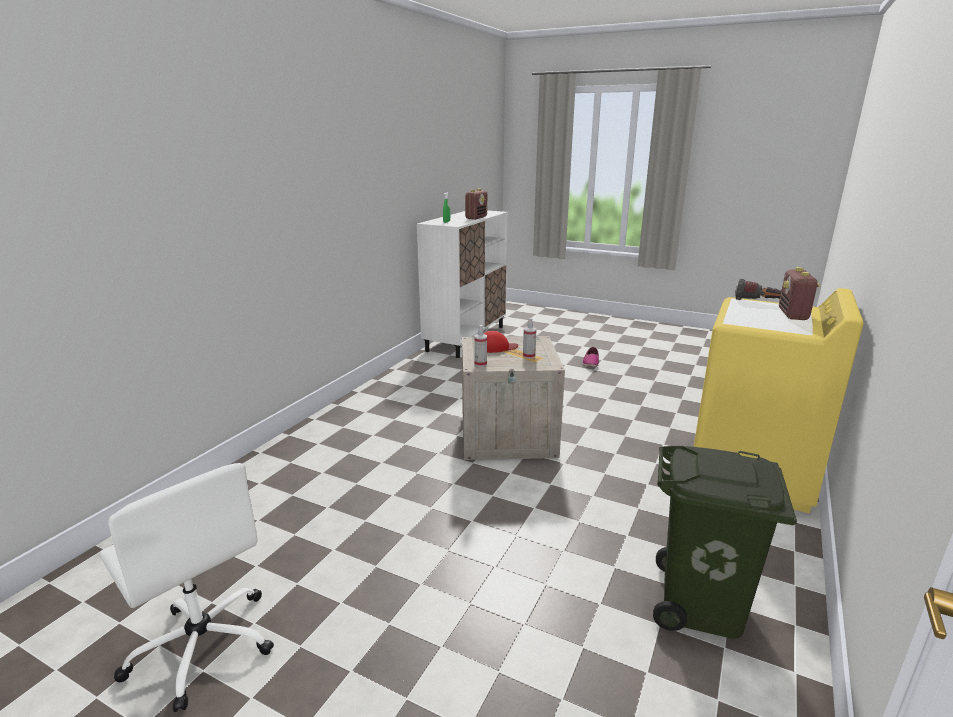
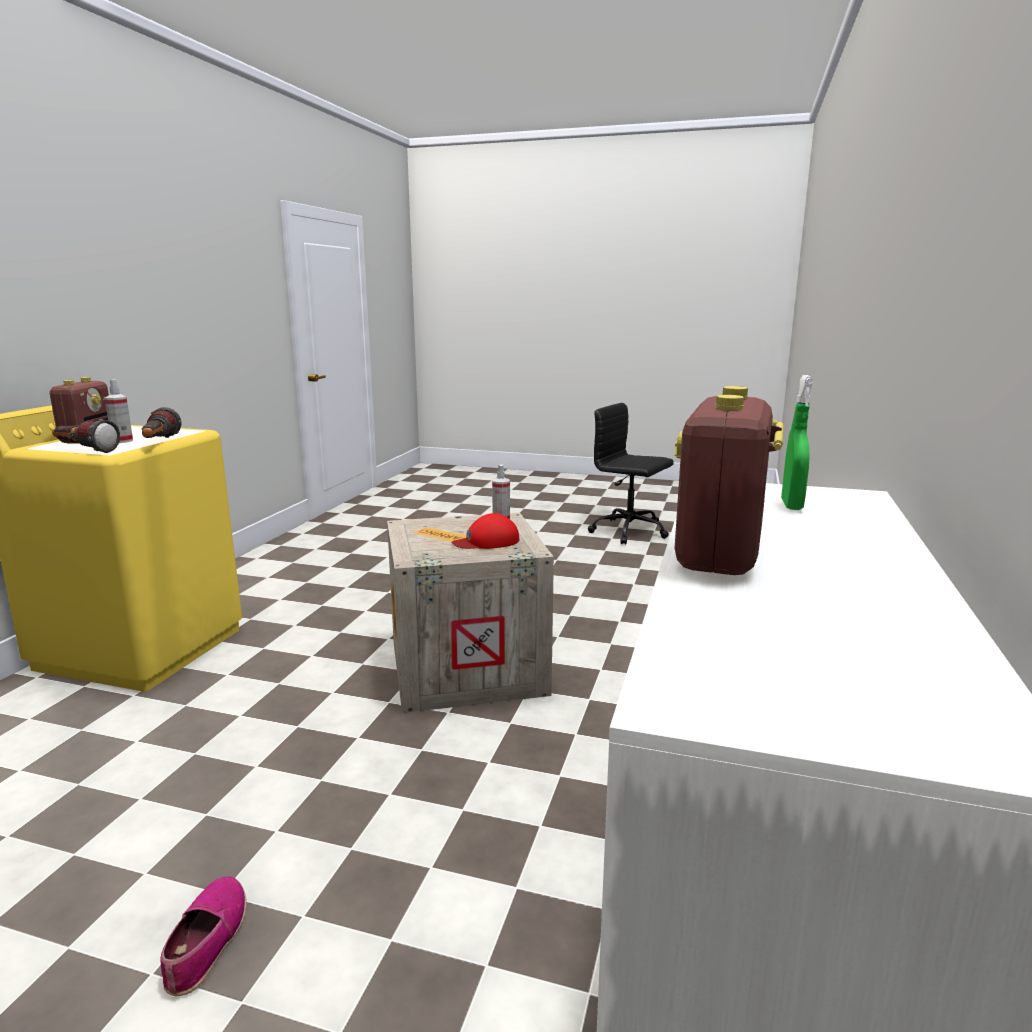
camera: 170 degrees right, 5 degrees down
white office chair [99,463,274,712] -> black office chair [588,403,674,545]
spray bottle [523,318,537,359] -> spray bottle moved to [105,379,133,443]
green trash can [653,446,797,639] -> none
none -> flashlight [142,407,182,438]

